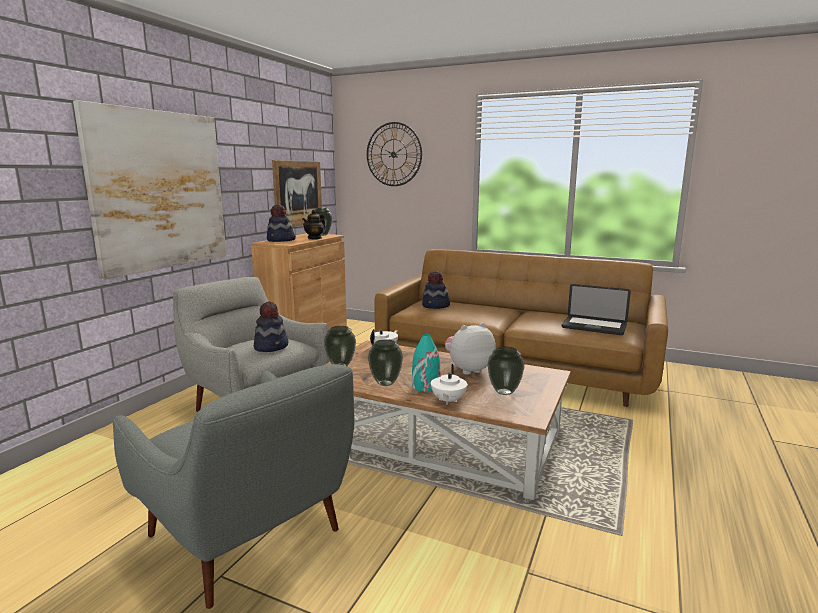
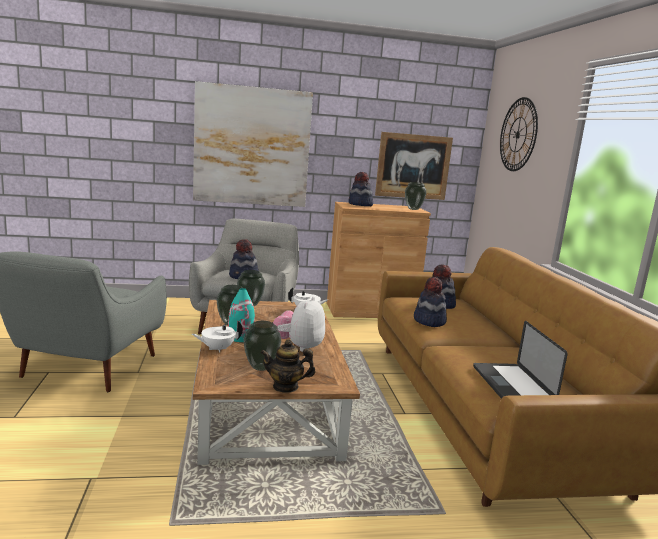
camera: 55 degrees right, 0 degrees up
teapot [302,210,326,239] -> teapot moved to [260,339,315,393]
plush toy [445,323,496,375] -> plush toy turned 105 degrees counterclockwise [273,296,325,352]
none -> hat [414,277,447,327]

